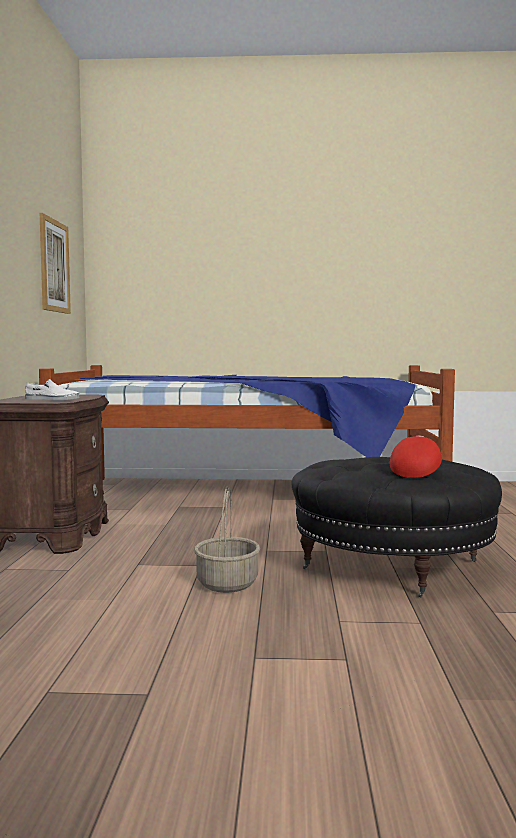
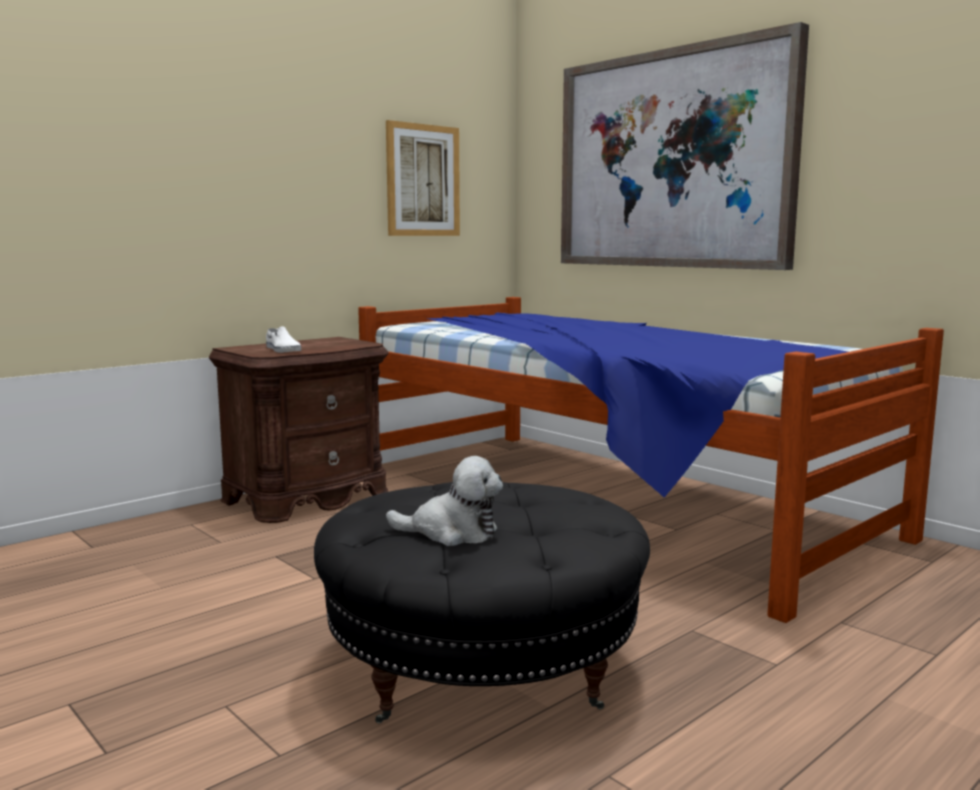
camera: 45 degrees right, 5 degrees up
basket [194,486,260,593] -> none
red cap [390,436,442,478] -> plush toy [386,456,503,546]
none -> picture [561,22,809,270]

